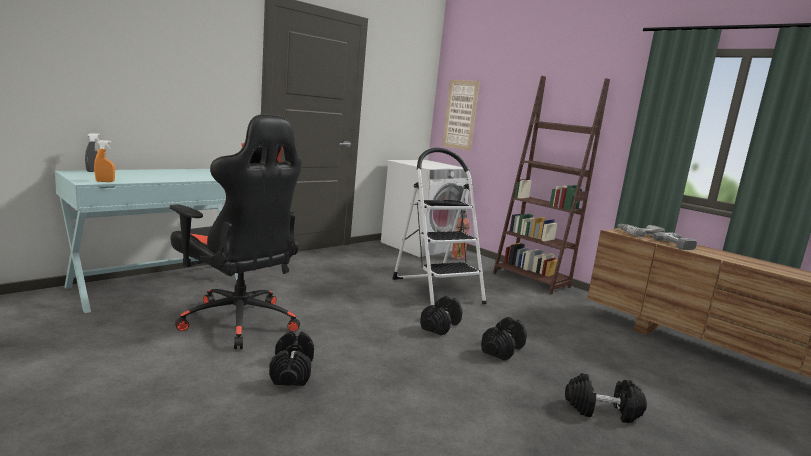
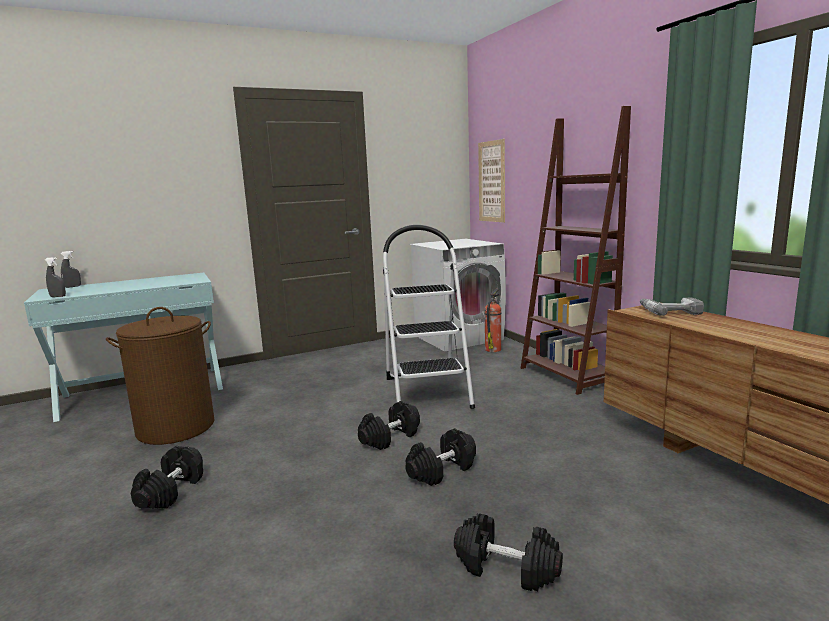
camera: 20 degrees right, 0 degrees up
orange spray bottle [94,140,115,182] -> grey spray bottle [45,257,66,297]
black office chair [170,114,302,349] -> brown laundry basket [106,307,215,445]
power drill [653,232,697,250] -> none

